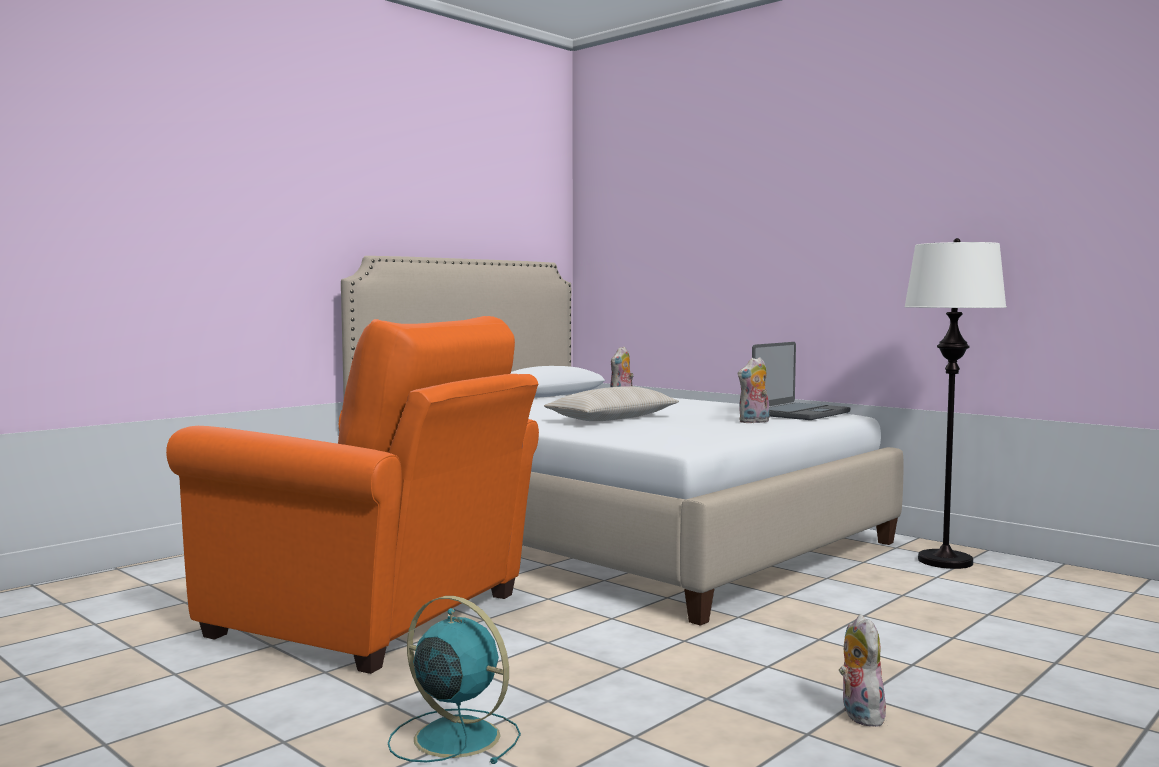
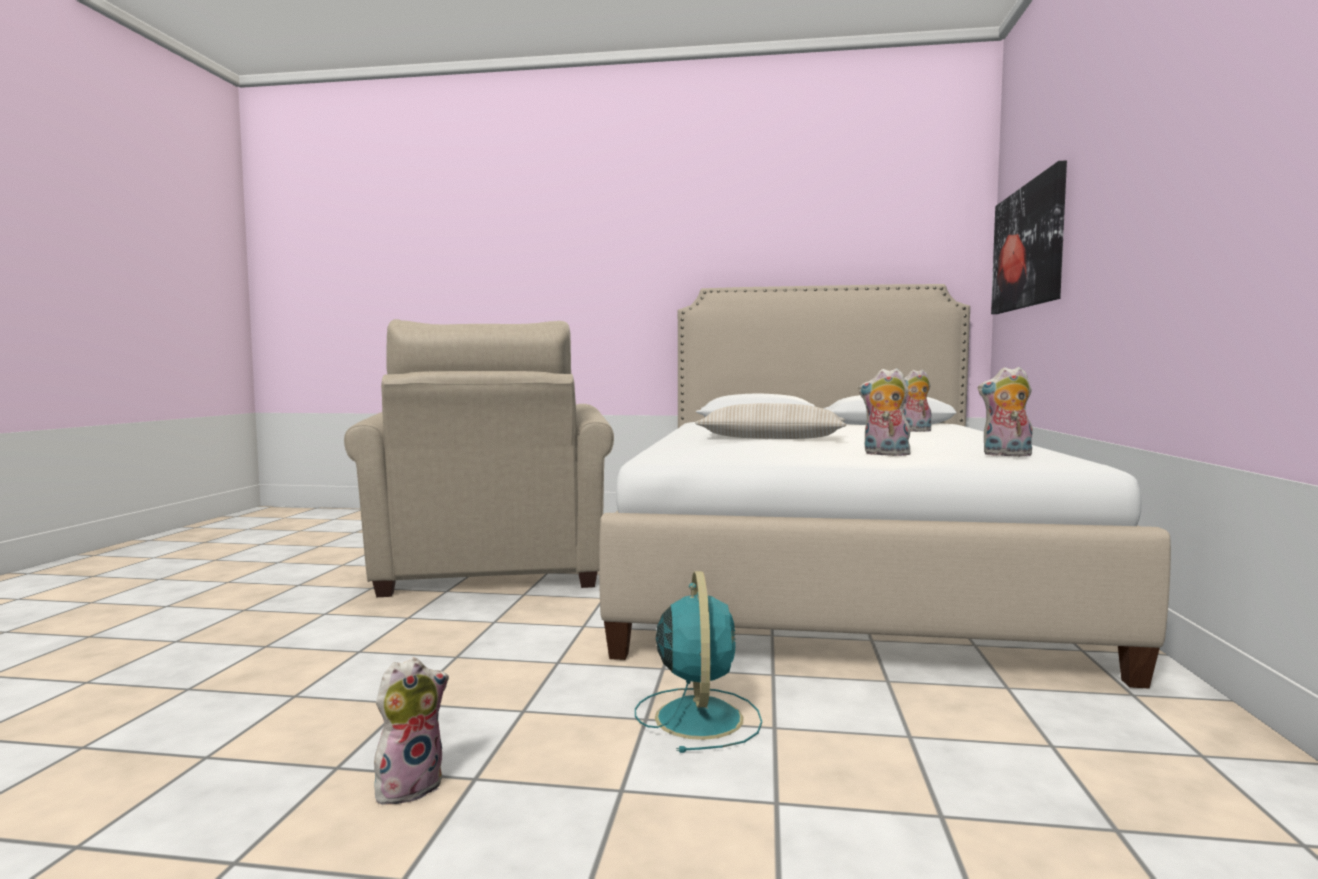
camera: 55 degrees right, 0 degrees up
orange armchair [166,316,539,674] -> beige armchair [344,319,614,597]
turquoise fan [388,596,521,764] -> turquoise fan moved to [635,571,762,753]
laptop [752,342,850,420] -> plush toy [978,367,1033,456]
white floor lamp [904,238,1007,569] -> none
none -> picture [991,161,1067,314]

